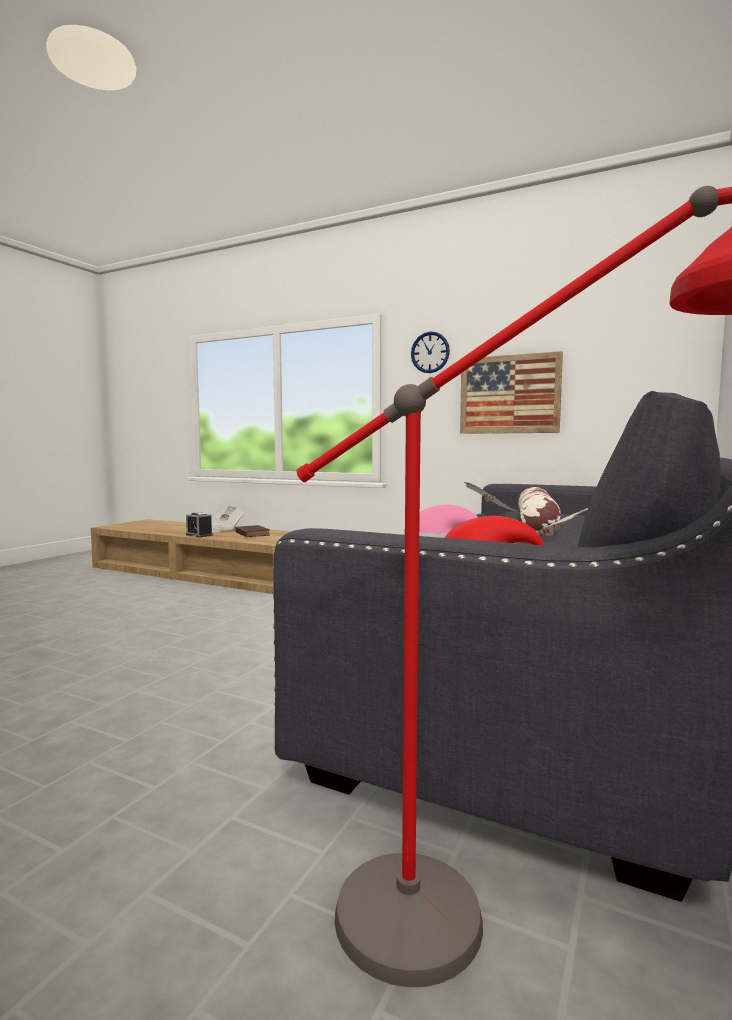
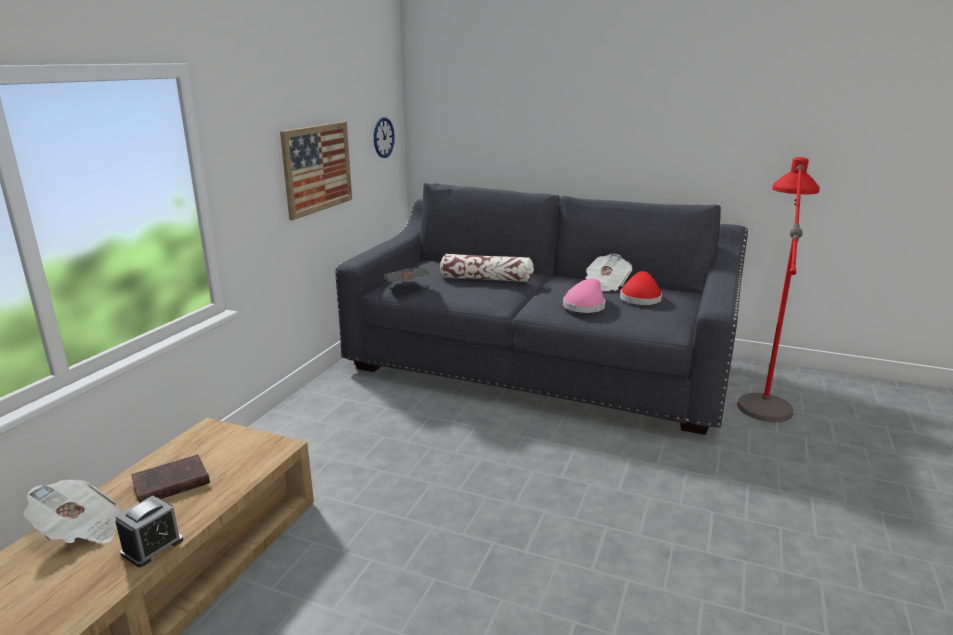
camera: 95 degrees left, 15 degrees up
wall clock [411,331,450,373] -> wall clock moved to [374,117,395,158]

